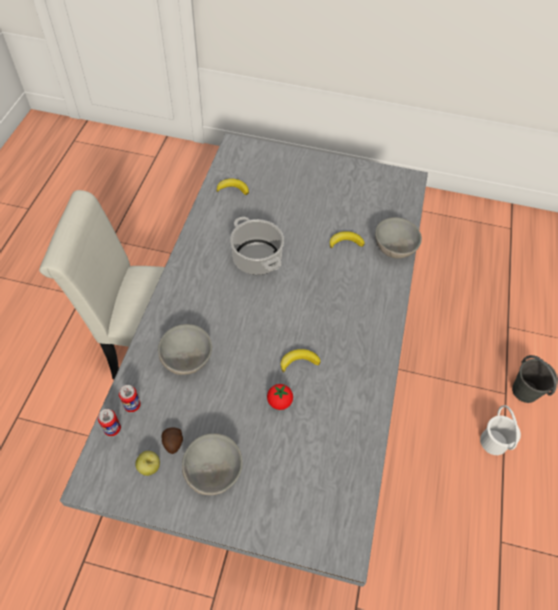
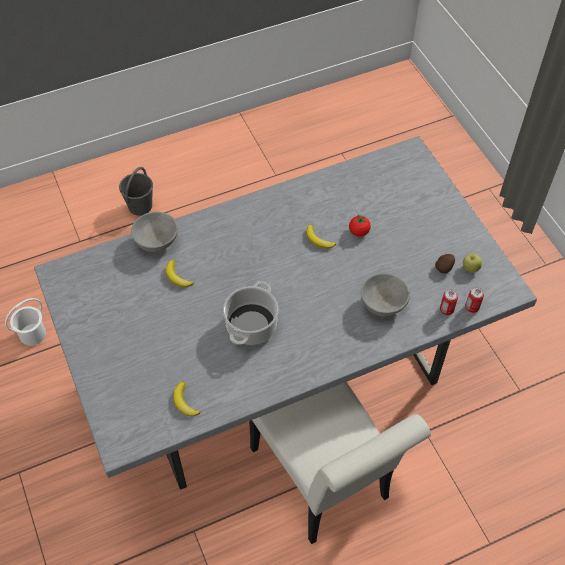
camera: 125 degrees left, 0 degrees up
grey bowl [182,433,243,495] -> none
white bucket [480,405,521,455] -> white bucket moved to [5,298,46,346]

